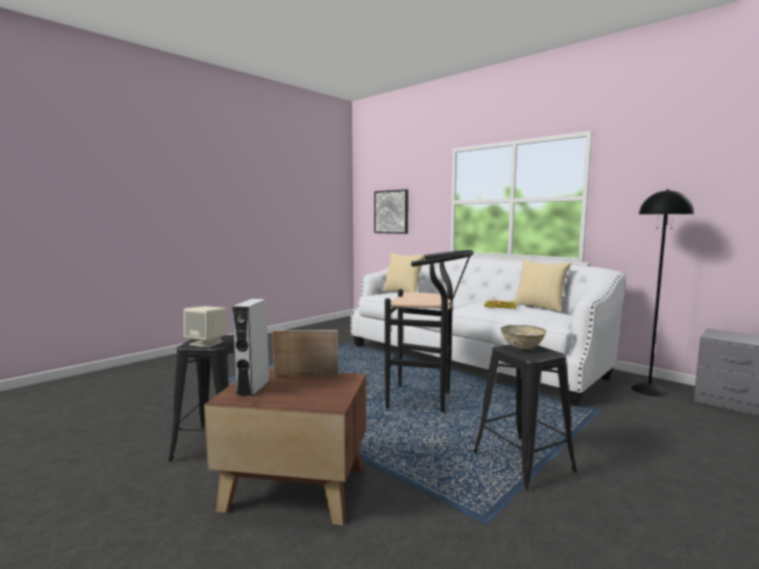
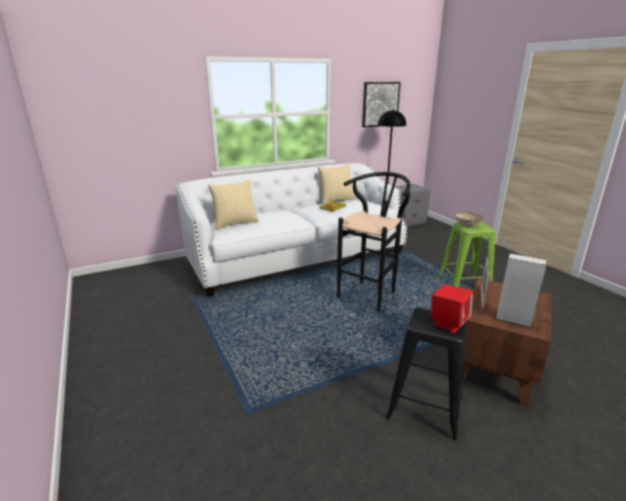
camera: 70 degrees left, 15 degrees up
beige speaker [184,306,227,348] -> red speaker [431,285,473,333]
picture [374,189,408,234] -> picture moved to [362,82,401,127]
black stool [473,345,577,491] -> green stool [437,222,495,287]

